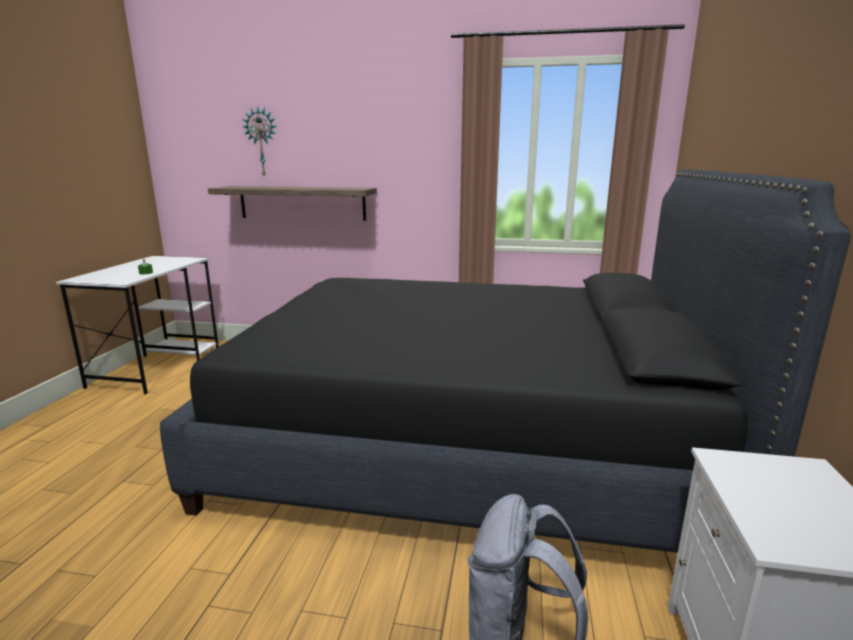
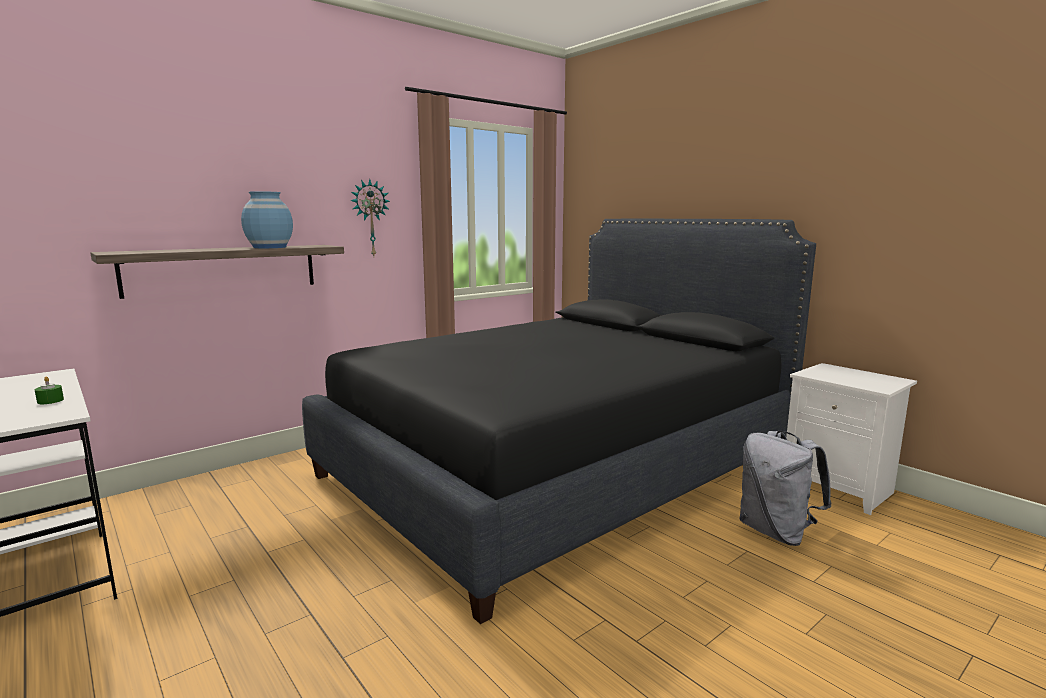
camera: 50 degrees left, 5 degrees down
wall clock [243,106,277,175] -> wall clock moved to [350,179,390,256]
none -> blue vase [241,191,293,248]

